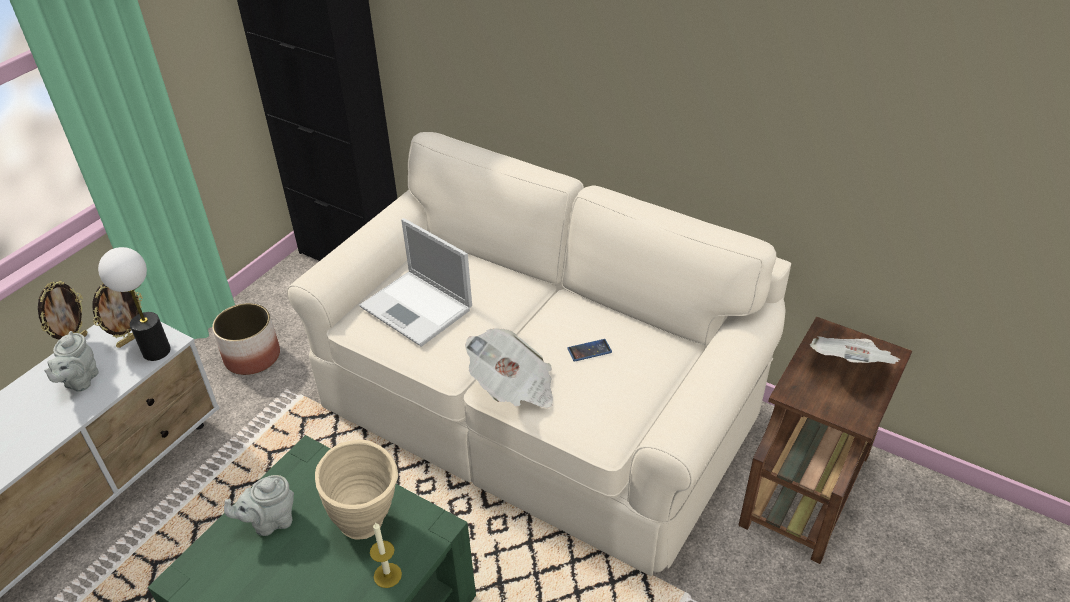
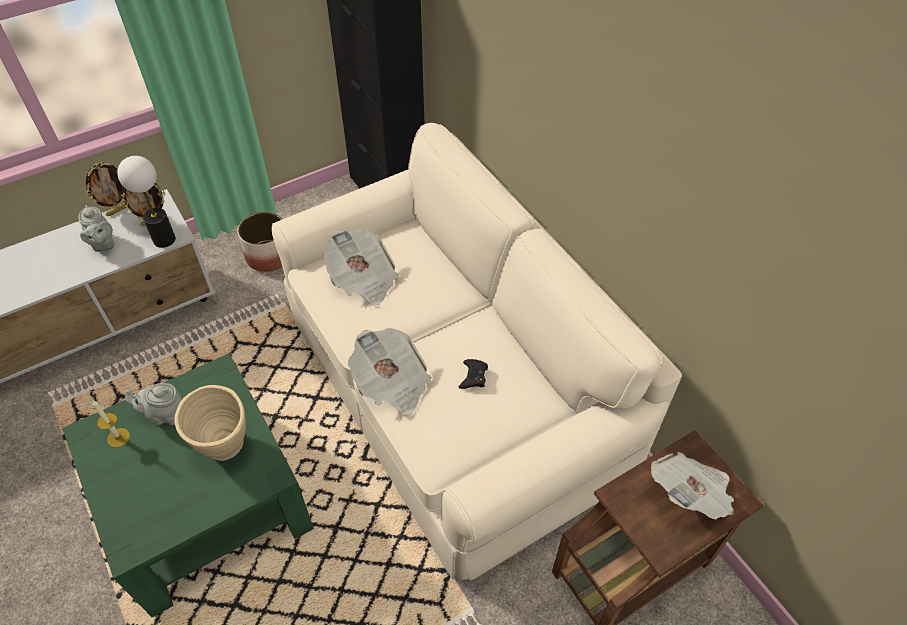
camera: 25 degrees right, 10 degrees up
grey teapot [44,331,99,392] -> grey teapot turned 60 degrees counterclockwise [78,205,114,252]
laptop [359,218,472,347] -> newspaper [323,229,399,306]
candle [370,522,402,588] -> candle moved to [92,400,130,448]
phone [567,339,612,362] -> black game controller [459,359,488,389]

